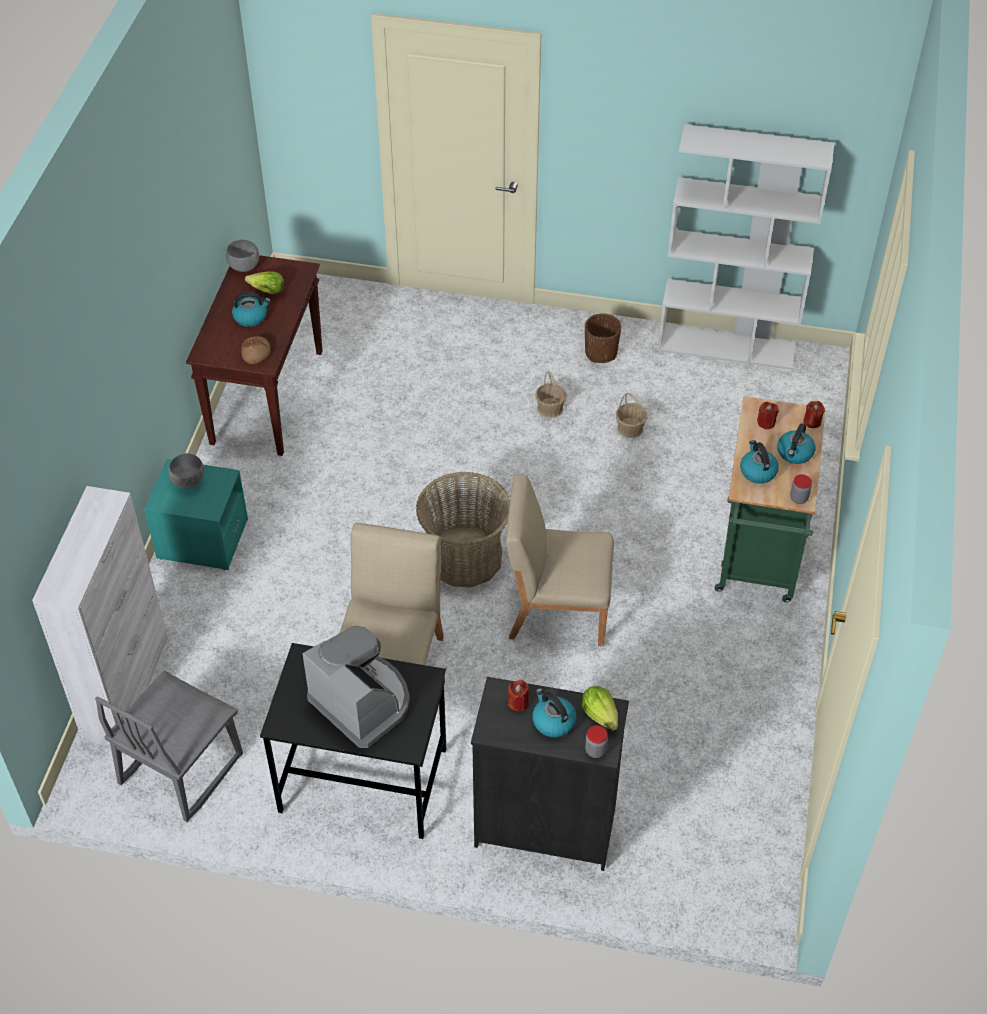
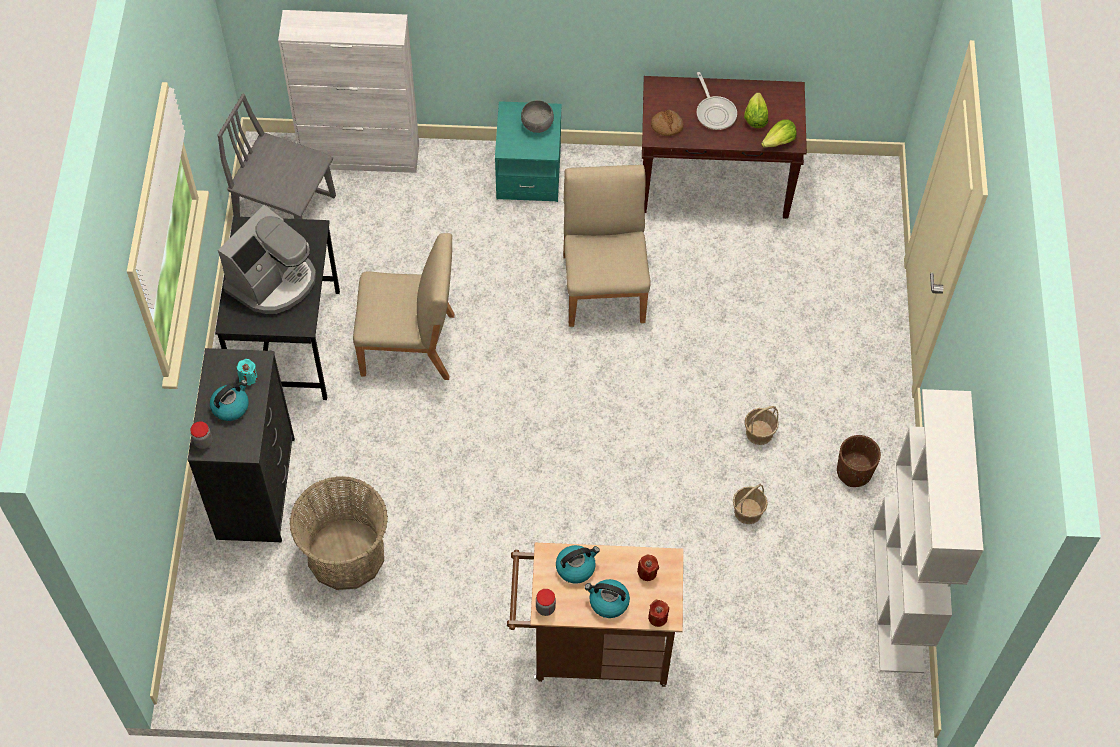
camera: 80 degrees right, 10 degrees up
grey bowl [226,239,259,272] -> none
kettle [232,292,271,327] -> frying pan [697,72,737,130]
basket [416,472,510,587] -> basket moved to [289,476,388,590]
beige chair [506,474,614,646] -> beige chair moved to [563,165,651,327]
red candle [508,680,529,711] -> turquoise candle [236,359,258,386]
lettuce [581,686,618,731] -> lettuce moved to [761,119,797,147]
green cart [715,396,826,602] -> brown cart [507,543,683,687]

